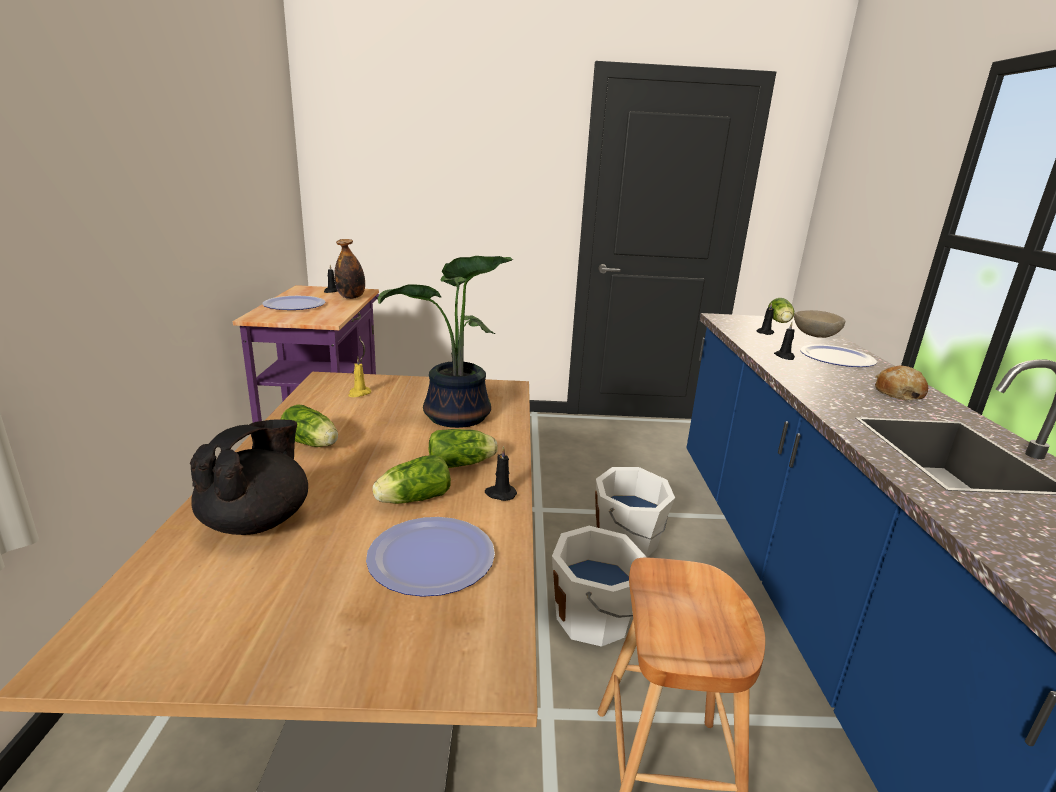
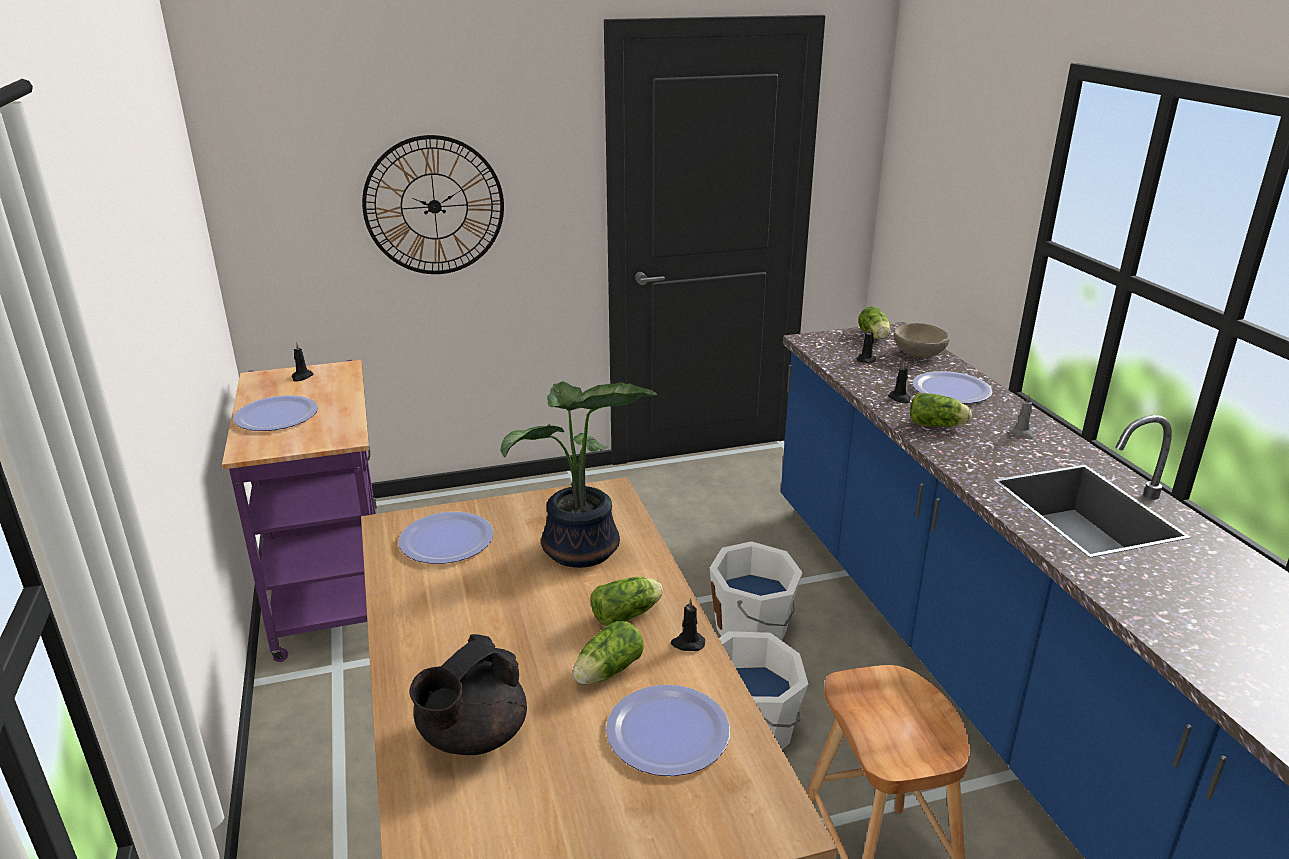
camera: 15 degrees left, 5 degrees up
black teapot [190,419,308,535] -> black teapot turned 150 degrees counterclockwise [410,634,527,755]
lettuce [281,404,338,447] -> lettuce moved to [910,393,972,427]
bottle [334,239,365,299] -> none
yellow candle [348,357,371,397] -> plate [398,512,494,564]
bread [875,365,928,400] -> grey candle [1009,394,1034,439]
none -> wall clock [362,135,504,274]

